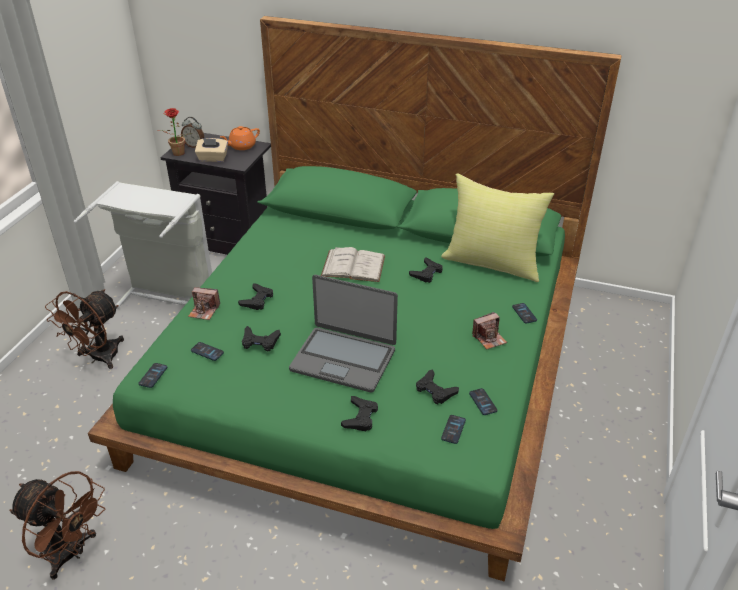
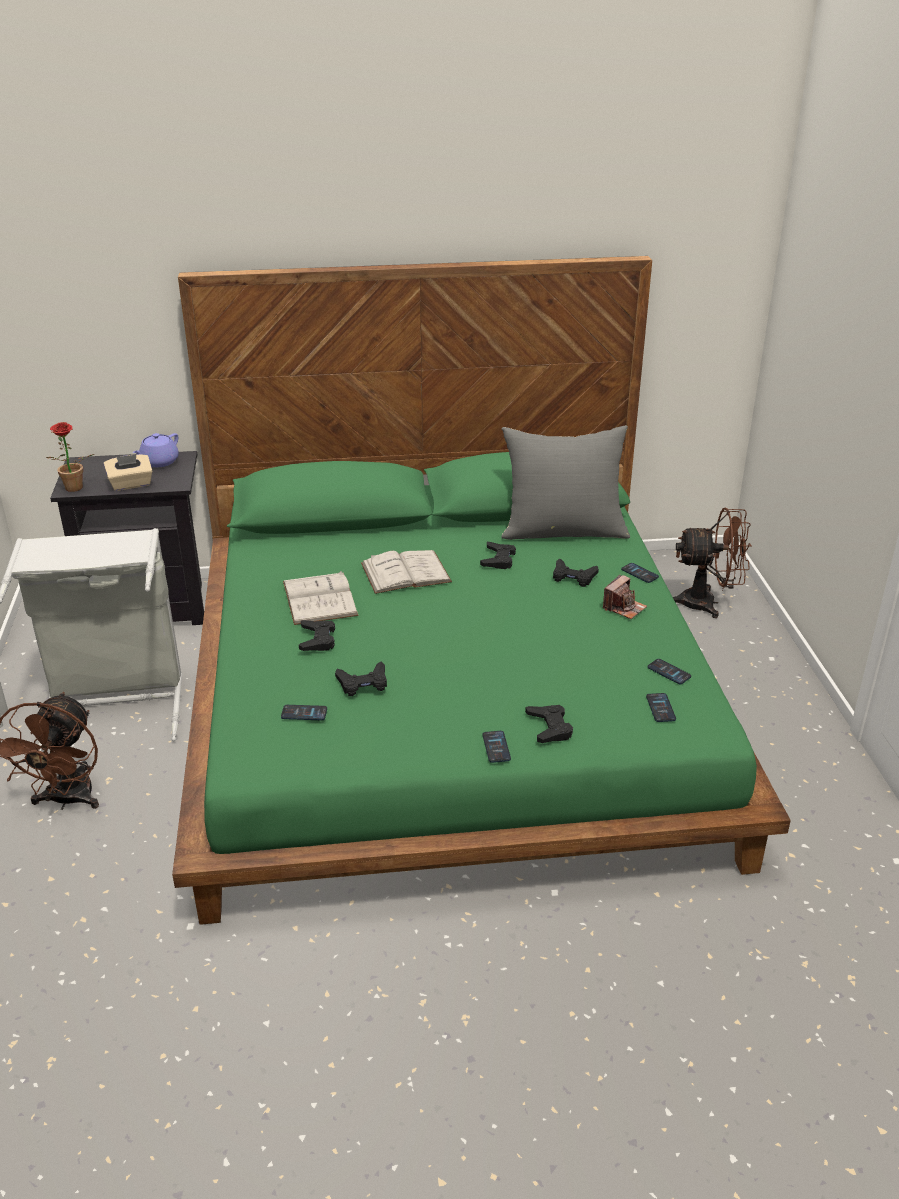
camera: 25 degrees left, 5 degrees down
brown fan [10,471,106,580] -> brown fan moved to [673,508,752,618]
phone [138,363,168,388] -> phone moved to [483,731,511,763]
alarm clock [181,117,204,148] -> none
camera [188,287,220,320] -> none
orange teapot [220,126,260,150] -> purple teapot [133,433,179,467]
laptop [289,275,398,393] -> none
black game controller [416,369,459,404] -> black game controller moved to [553,559,599,587]
yellow pillow [441,173,554,282] -> grey pillow [501,425,630,540]
none -> white book [283,571,358,625]

